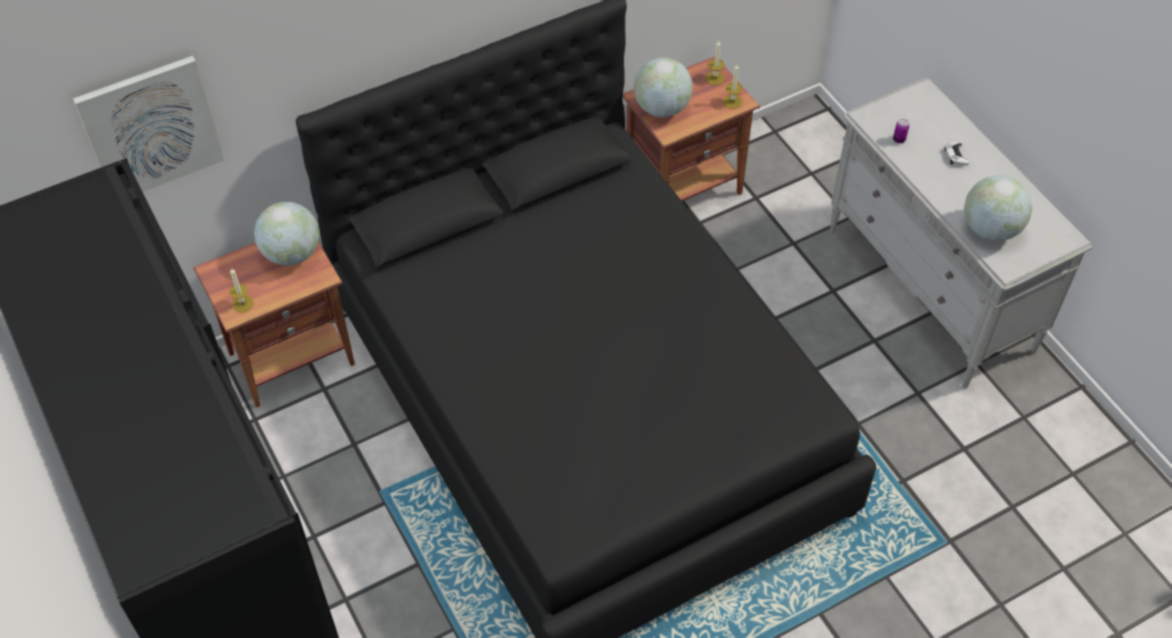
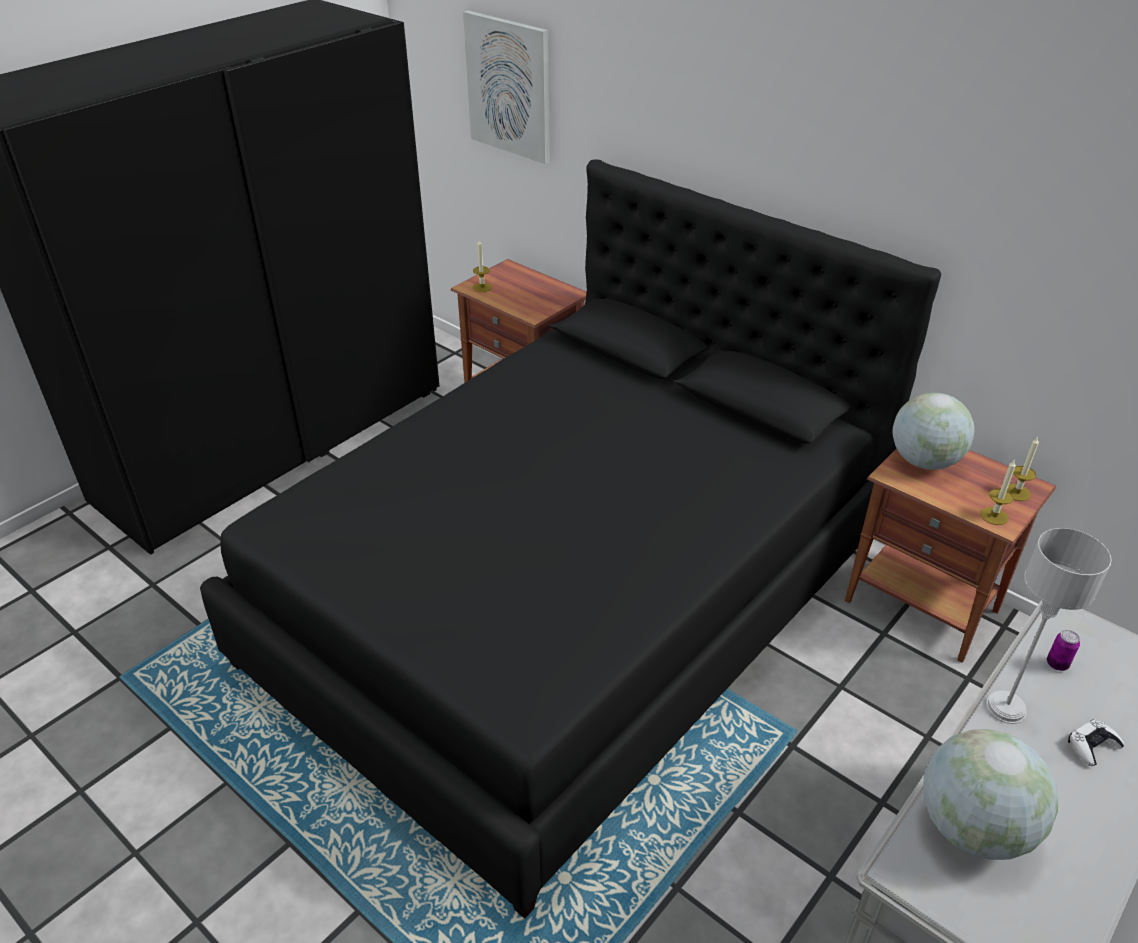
camera: 70 degrees right, 15 degrees down
globe [254,202,319,266] -> none
none -> grey table lamp [986,528,1112,724]

